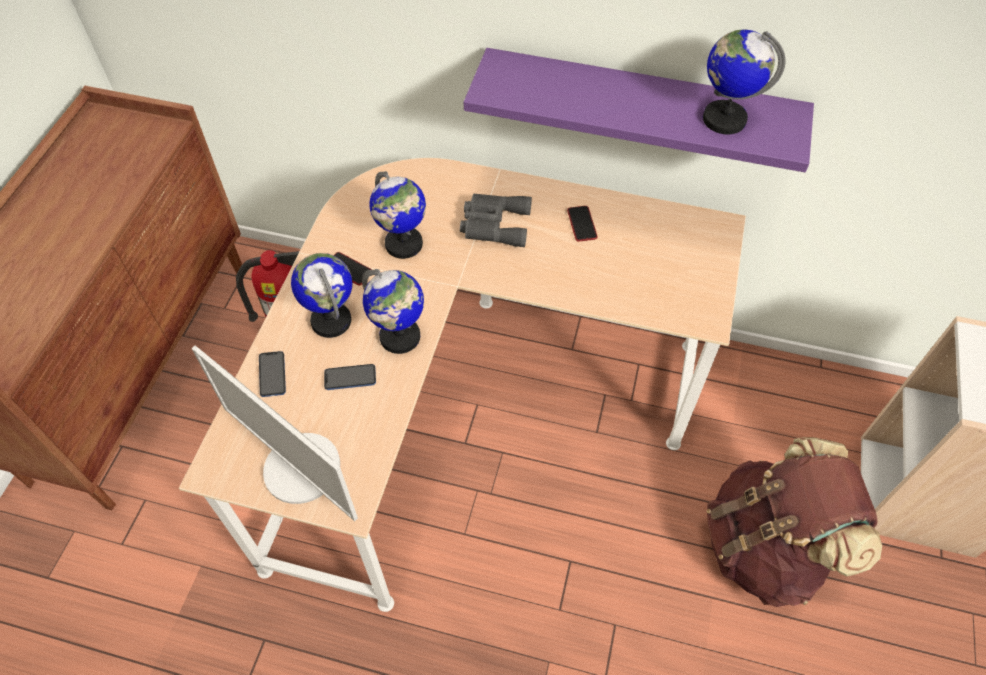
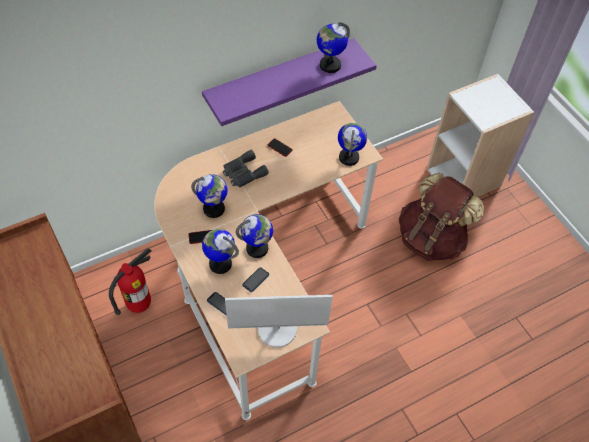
camera: 45 degrees left, 0 degrees up
none -> globe [338,123,367,166]

